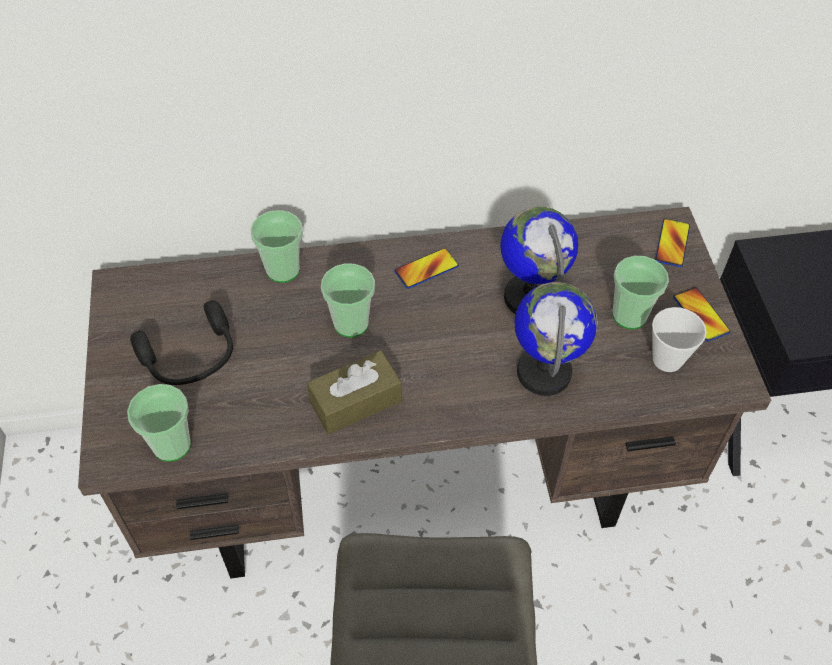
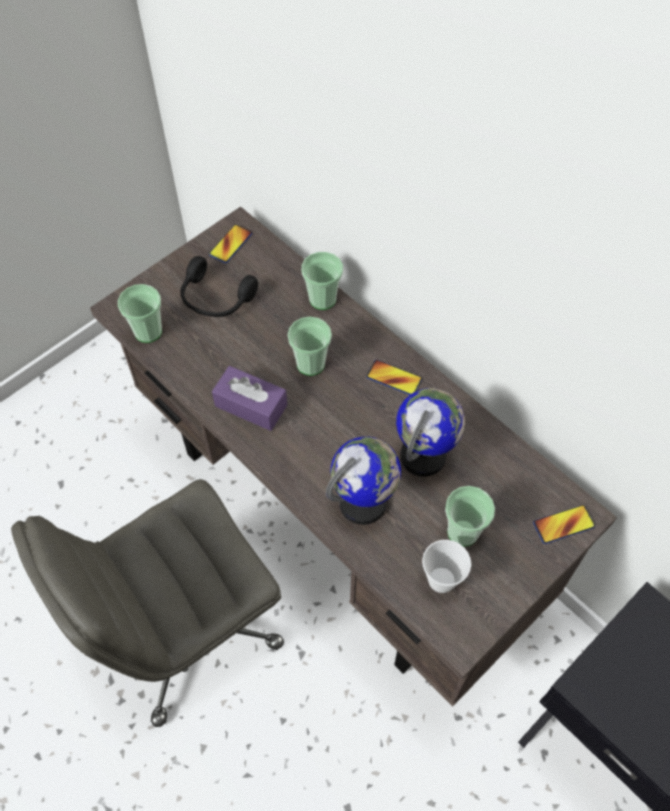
camera: 55 degrees right, 5 degrees up
brown tissue box [307,350,402,434] -> purple tissue box [212,366,287,431]
phone [673,287,730,341] -> phone moved to [209,224,252,263]

